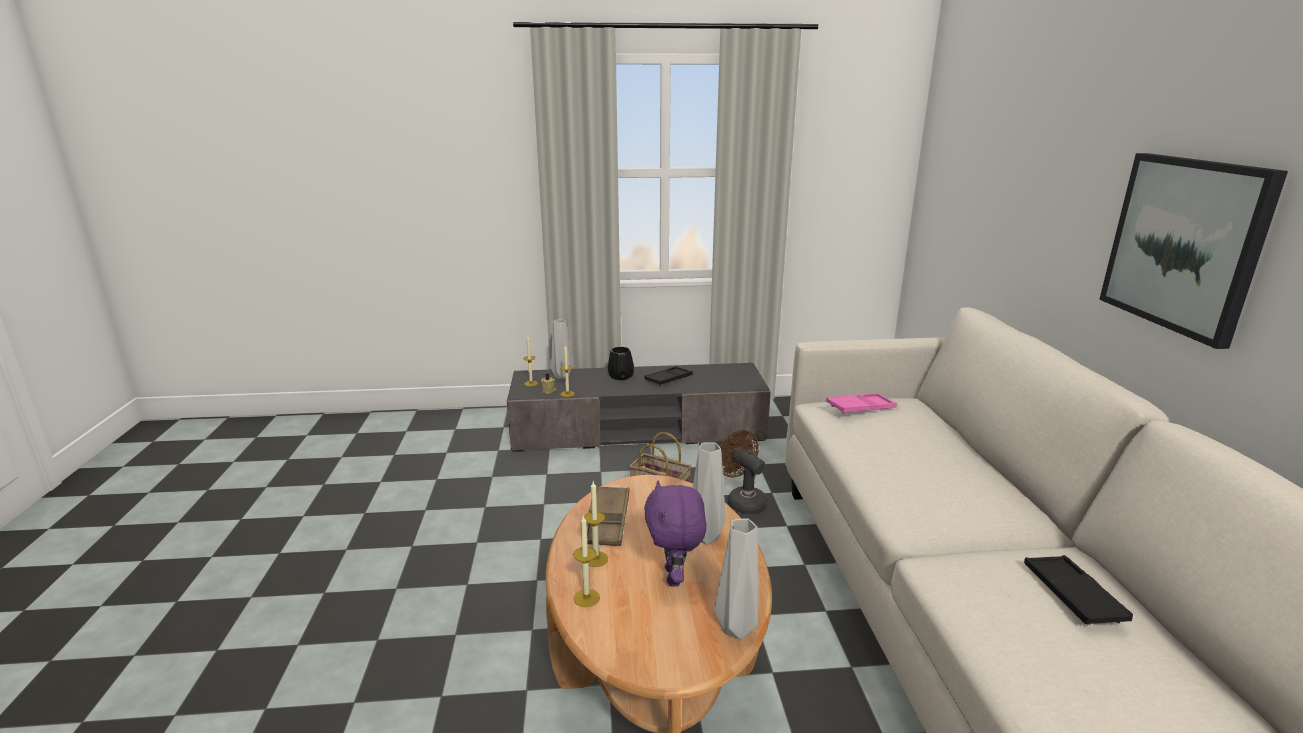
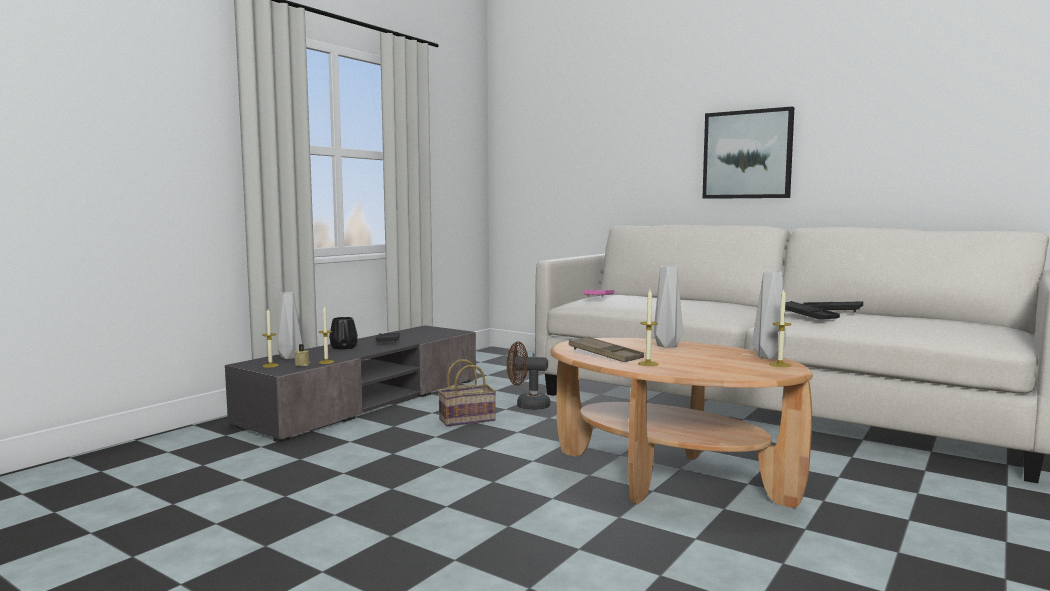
camera: 50 degrees left, 15 degrees down
candle [573,516,600,607] -> candle moved to [770,290,791,367]
purple plush toy [644,481,706,587] -> none
none -> black tray [785,301,840,320]

